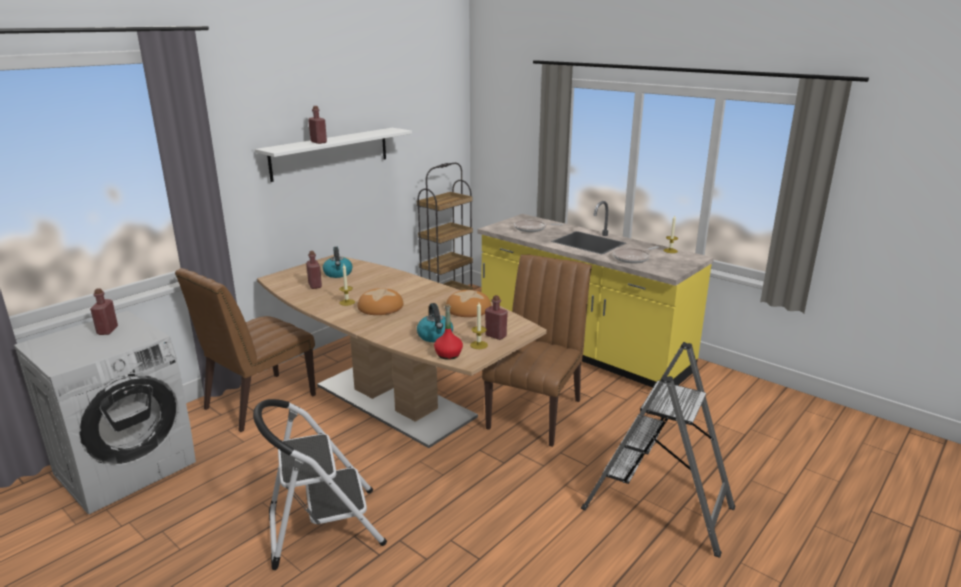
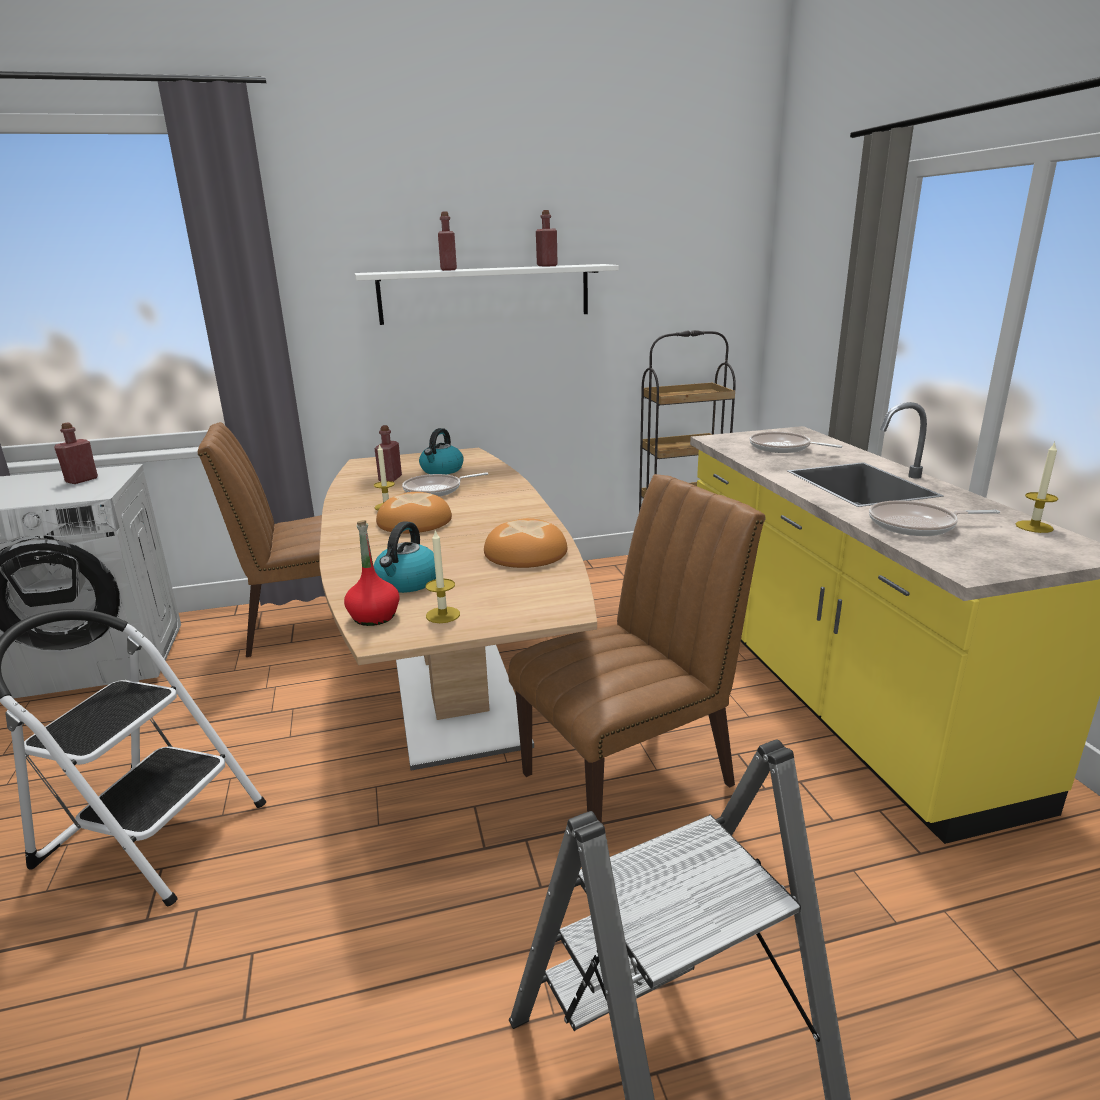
camera: 35 degrees right, 0 degrees up
red bottle [485,295,508,340] -> red bottle moved to [536,210,558,267]
none -> frying pan [402,472,488,497]

